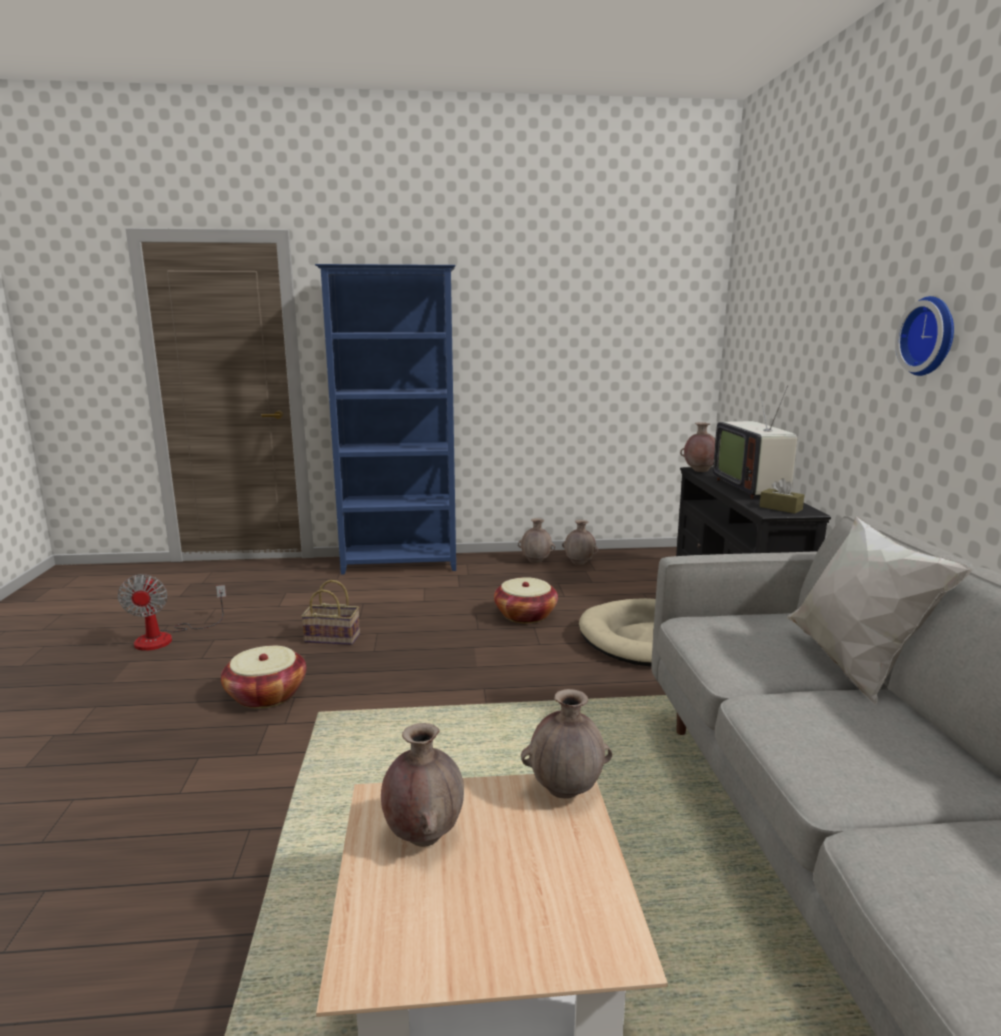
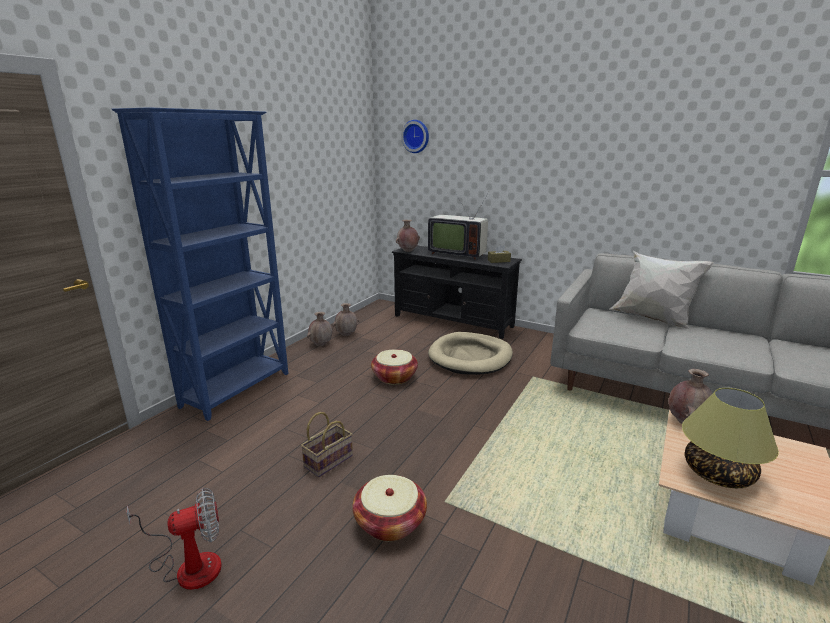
camera: 55 degrees left, 5 degrees up
fan [117,574,226,651] -> fan turned 45 degrees counterclockwise [127,488,221,590]
brown vase [381,723,464,847] -> table lamp [682,388,779,488]
wall clock [895,296,954,376] -> wall clock moved to [401,120,429,153]

